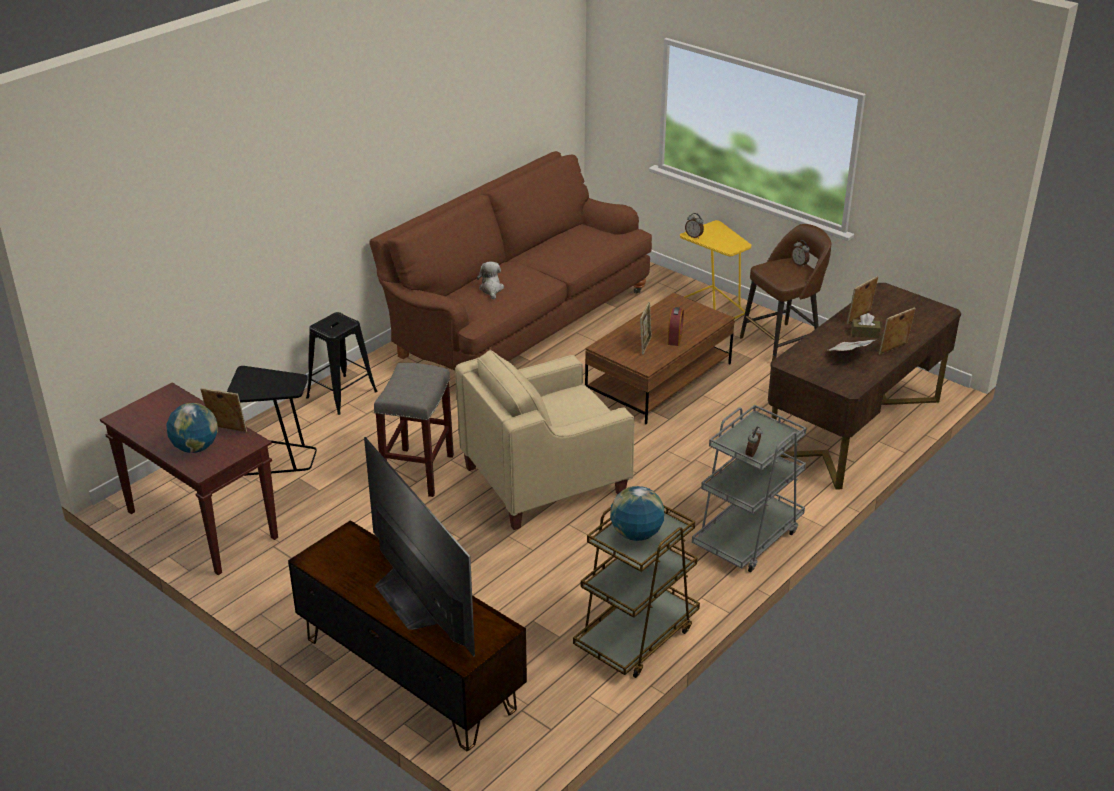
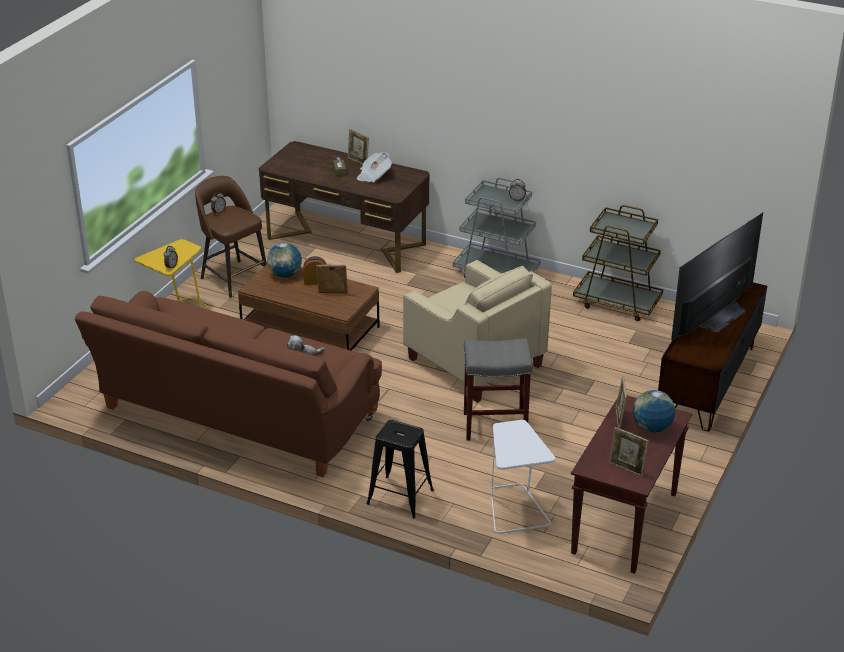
camera: 105 degrees left, 0 degrees up
black side table [227,366,317,476] -> white side table [491,420,555,534]
globe [611,486,664,541] -> globe moved to [267,243,302,277]
picture frame [847,276,878,324] -> picture frame moved to [609,427,648,476]

